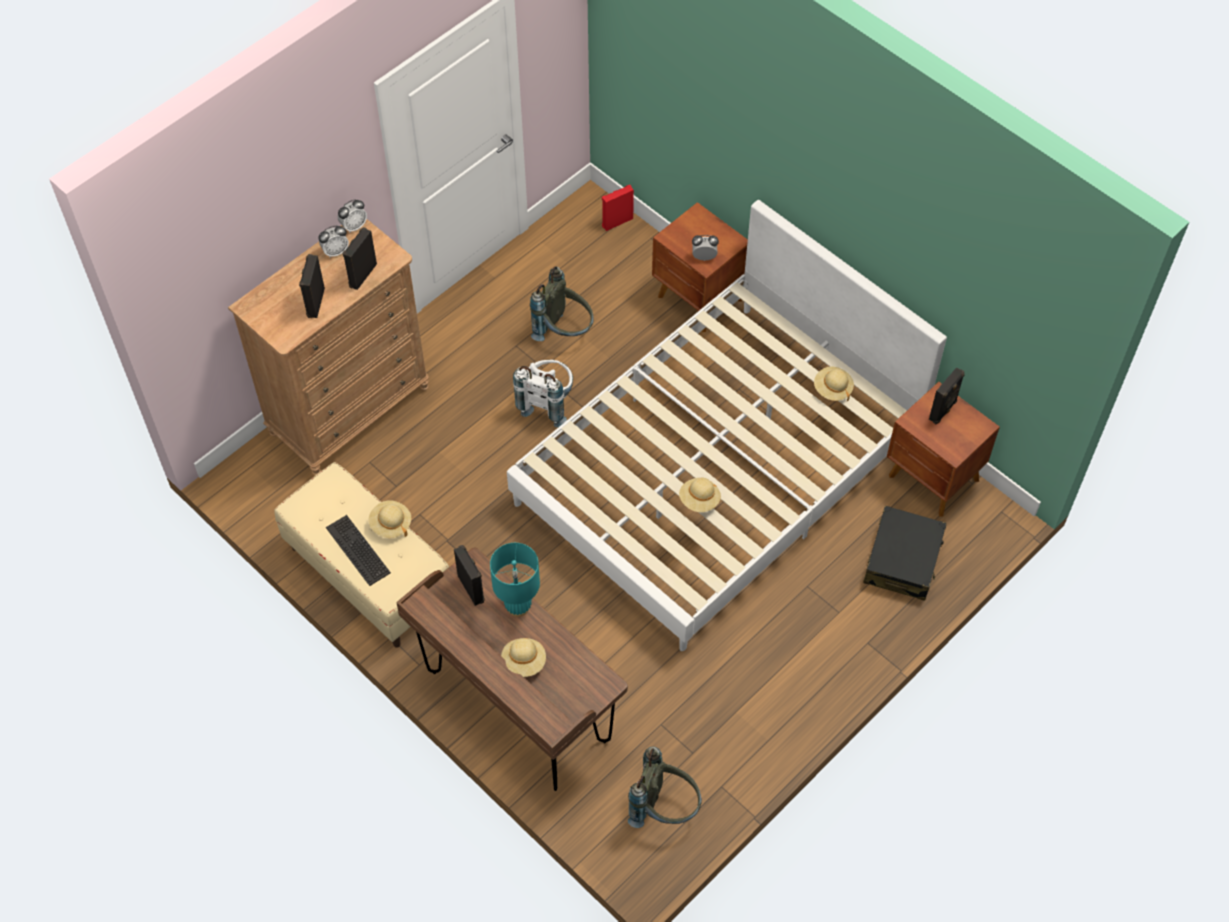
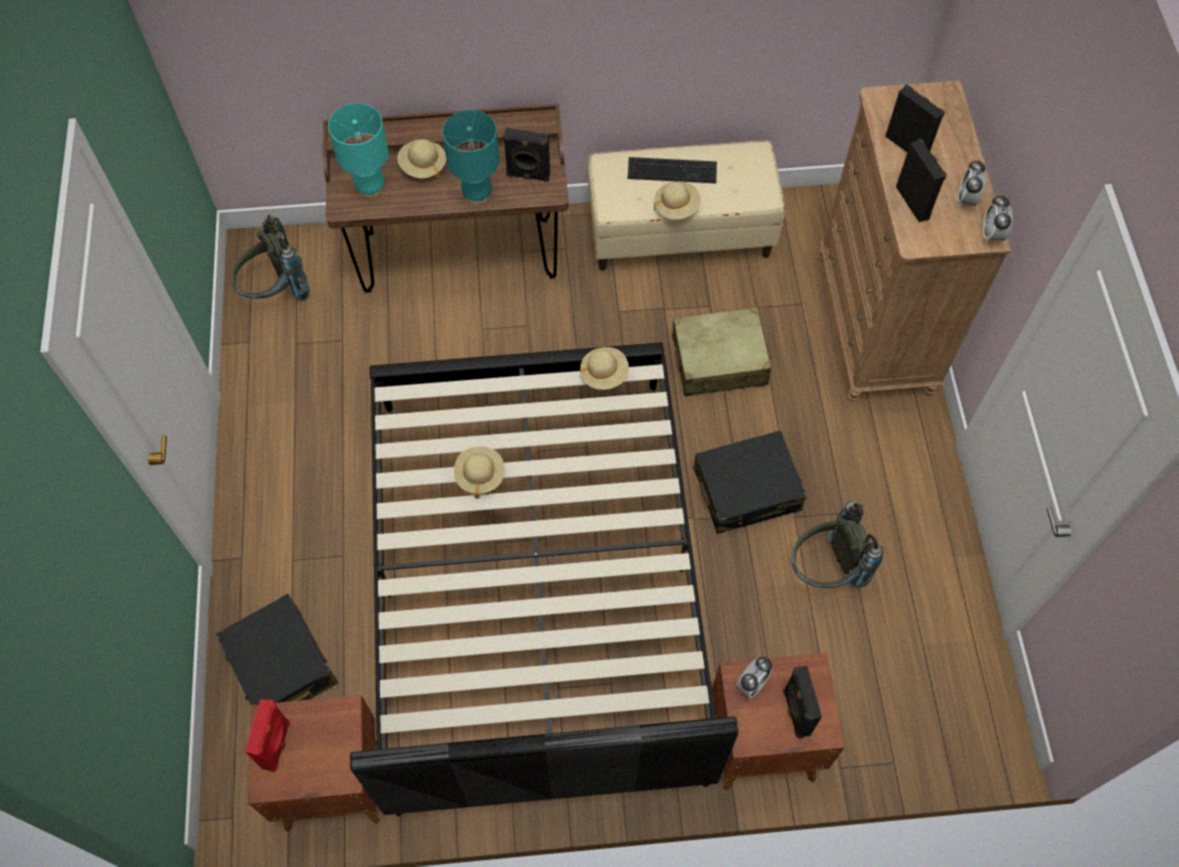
camera: 130 degrees right, 5 degrees up
white bed [507,200,947,651] -> black bed [350,343,738,816]
white backpack [513,360,573,428] -> black suitcase [693,430,806,534]
red speaker [602,185,634,231] -> red speaker moved to [245,699,290,772]
beige hat [814,367,854,401] -> beige hat moved to [580,347,629,390]
black speaker [929,367,965,424] -> black speaker moved to [783,666,822,739]
none -> turquoise table lamp [328,103,389,199]
none -> beige suitcase [672,307,772,396]

